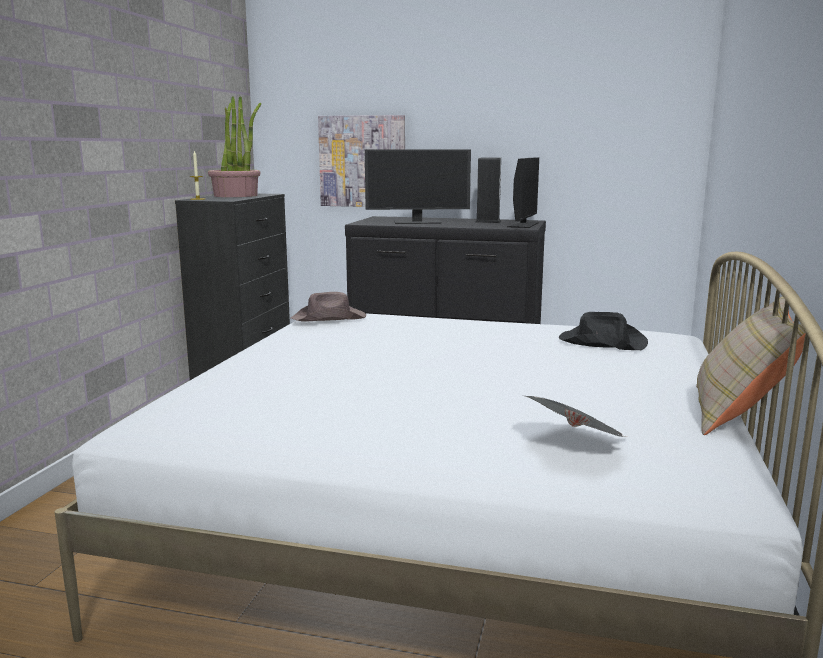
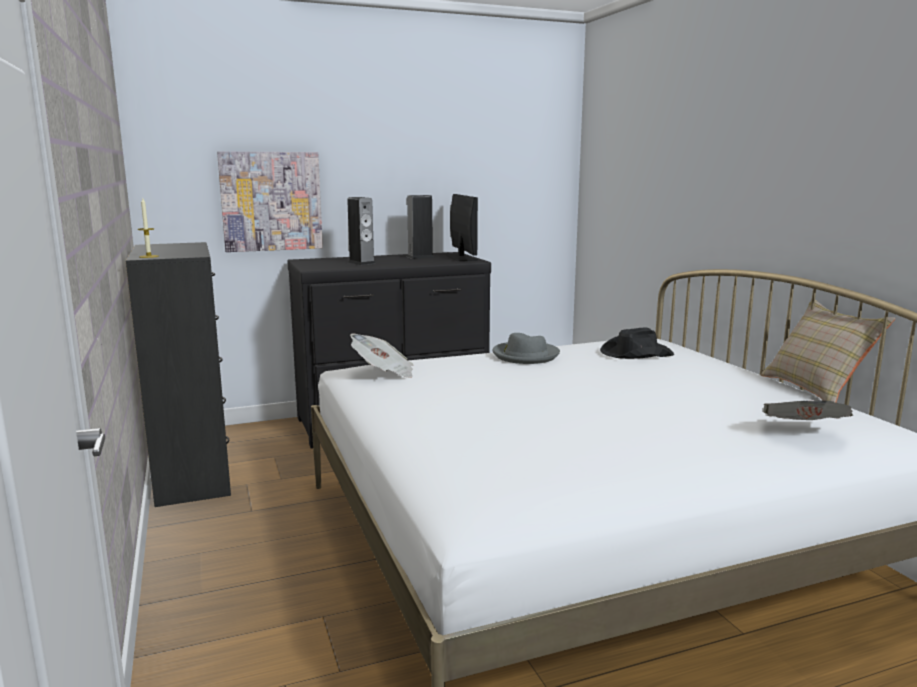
camera: 35 degrees left, 0 degrees up
potted plant [208,96,261,197] -> none
brown hat [290,292,366,322] -> newspaper [350,333,414,378]
monitor [365,149,471,224] -> speaker [347,197,376,265]
none -> grey hat [493,333,560,364]

